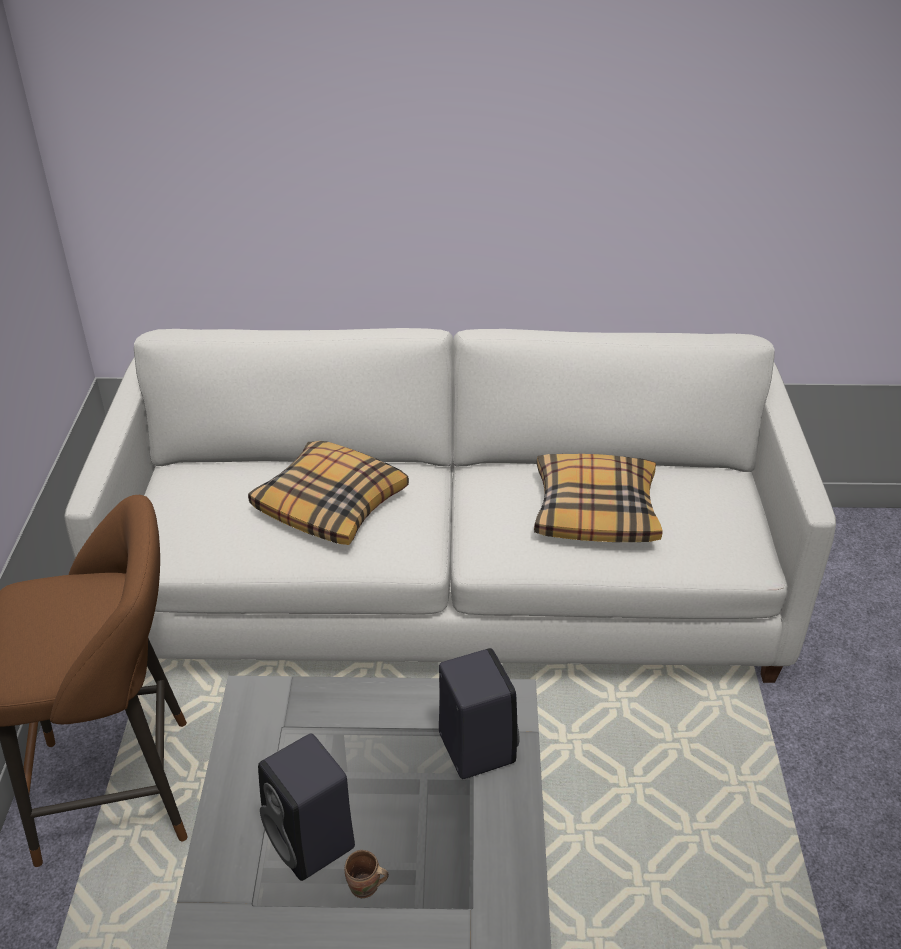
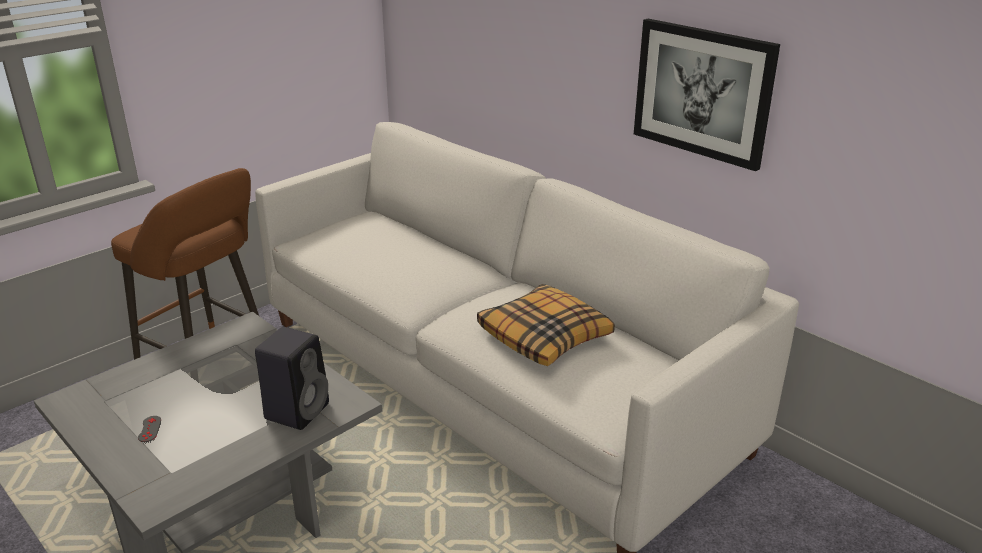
camera: 45 degrees right, 10 degrees down
pillow [248,441,409,545] -> none
black speaker [258,733,355,881] -> none
brown mug [345,850,389,898] -> grey game controller [138,416,161,442]
none -> picture [634,19,780,171]

